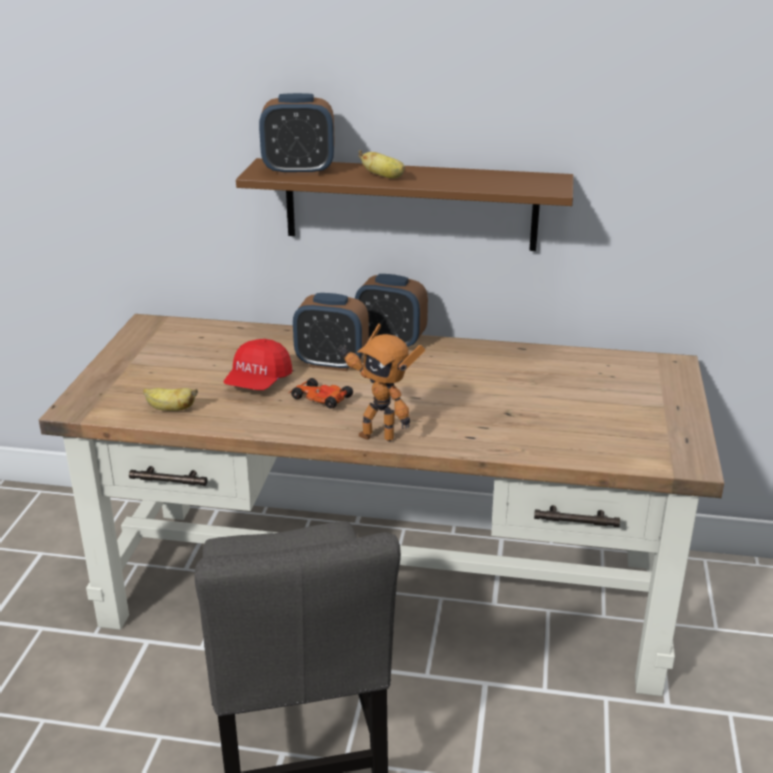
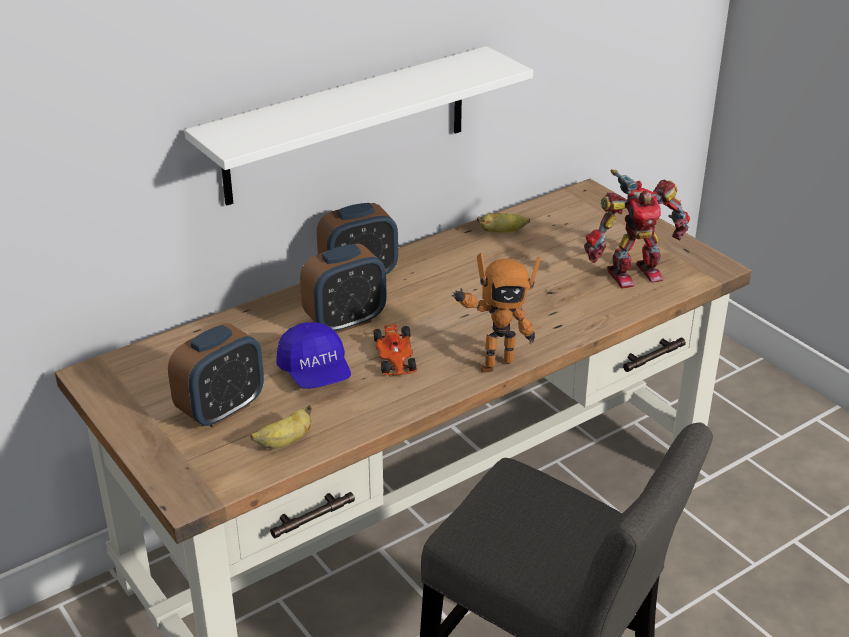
camera: 45 degrees left, 5 degrees up
red cap [224,339,293,390] -> blue cap [276,322,351,389]
brown shelf [236,158,574,251] -> white shelf [184,46,533,206]
alarm clock [259,93,335,176] -> alarm clock moved to [168,323,264,428]
toy car [288,378,353,409] -> toy car turned 90 degrees counterclockwise [373,324,418,375]
banana [358,150,405,178] -> banana moved to [477,213,530,233]
none -> toy robot [584,169,690,289]

